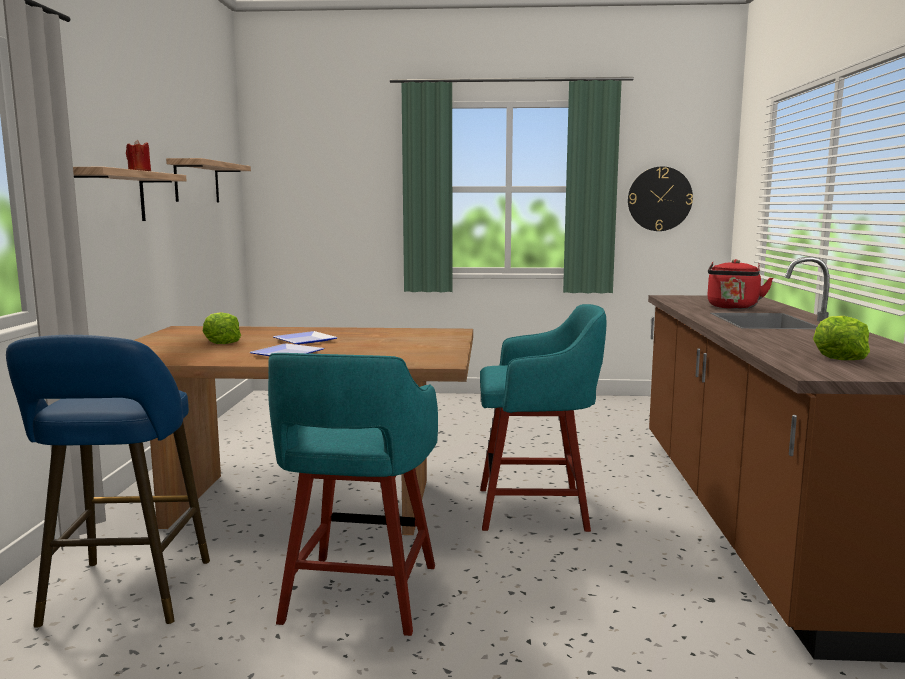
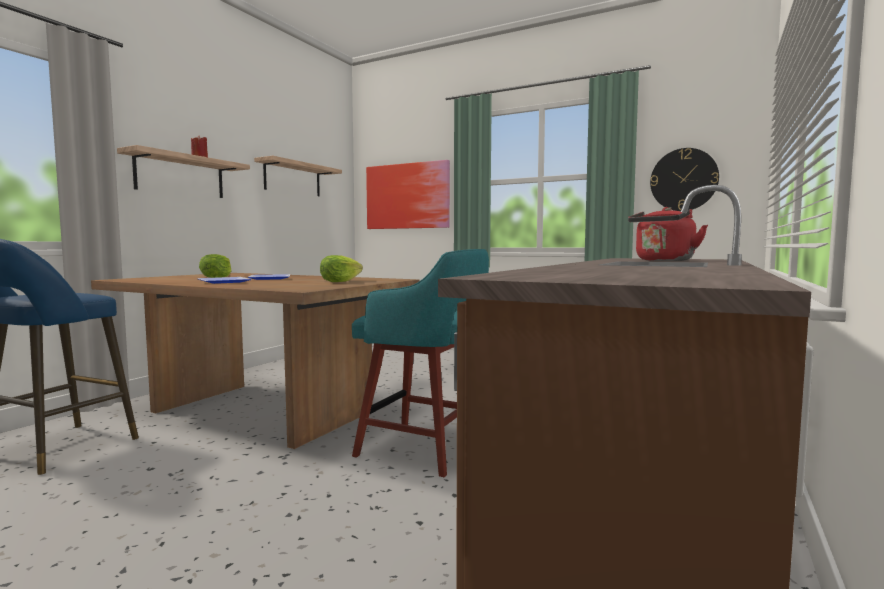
camera: 25 degrees right, 5 degrees down
turquoise stool [268,353,438,636] -> none
lettuce [813,316,870,360] -> lettuce moved to [320,255,363,282]
none -> picture [366,160,450,229]

